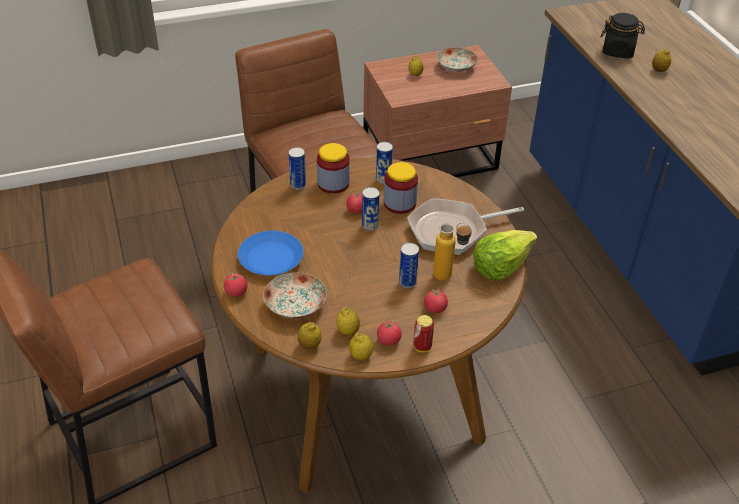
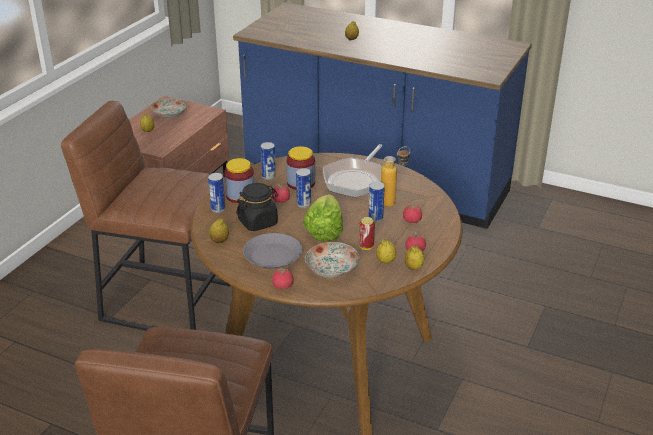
camera: 45 degrees left, 10 degrees down
blue plate [238,231,303,275] -> grey plate [243,233,302,269]
lemon [298,322,322,349] -> lemon moved to [209,218,229,243]
can [413,315,434,352] -> can moved to [359,217,375,250]
lettuce [473,230,537,281] -> lettuce moved to [303,194,343,242]
black jar [601,13,645,59] -> black jar moved to [236,183,278,231]

